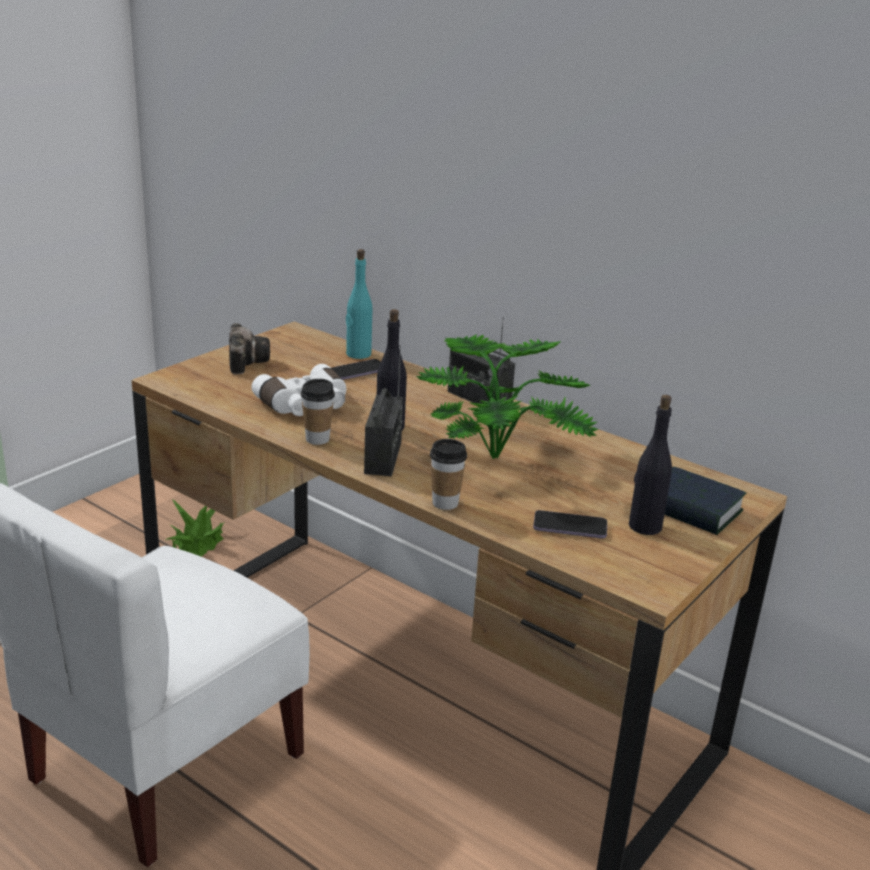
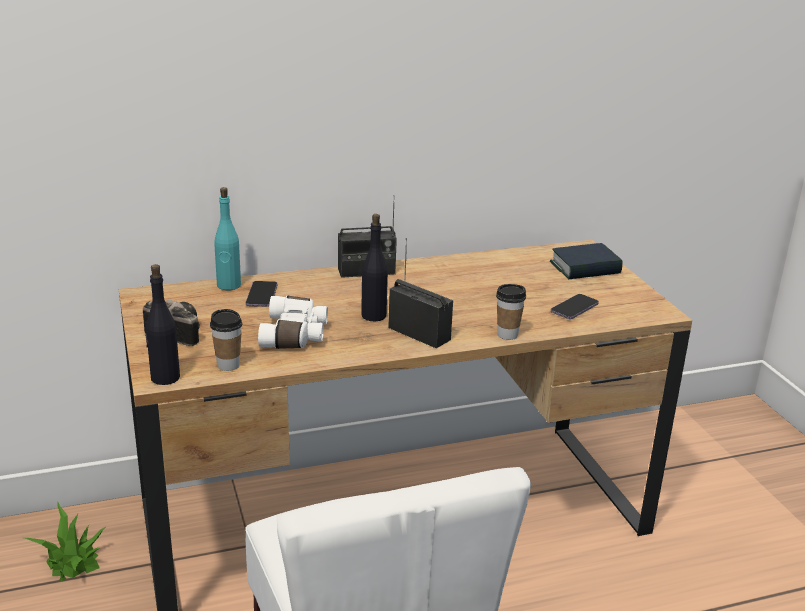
camera: 55 degrees left, 0 degrees up
cup [301,379,335,445] -> cup moved to [210,309,242,371]
potted plant [416,334,599,459] -> none
black bottle [629,395,672,535] -> black bottle moved to [145,264,180,385]

